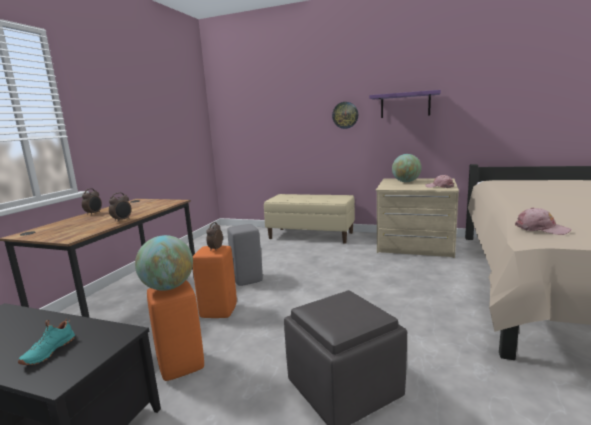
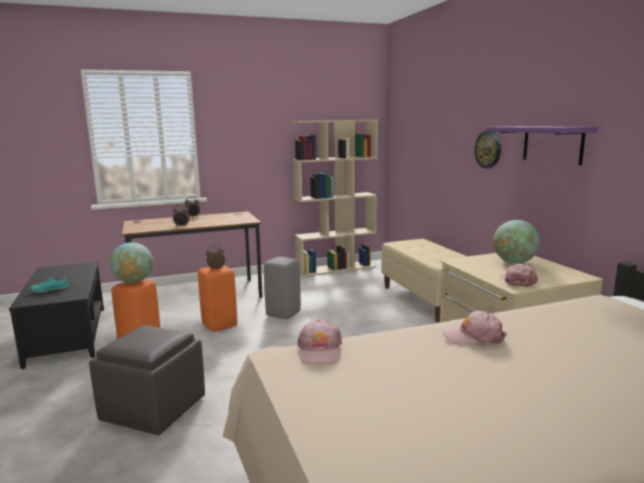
camera: 50 degrees right, 0 degrees up
none -> beige bookcase [291,120,378,277]
none -> pink cap [443,311,507,346]

